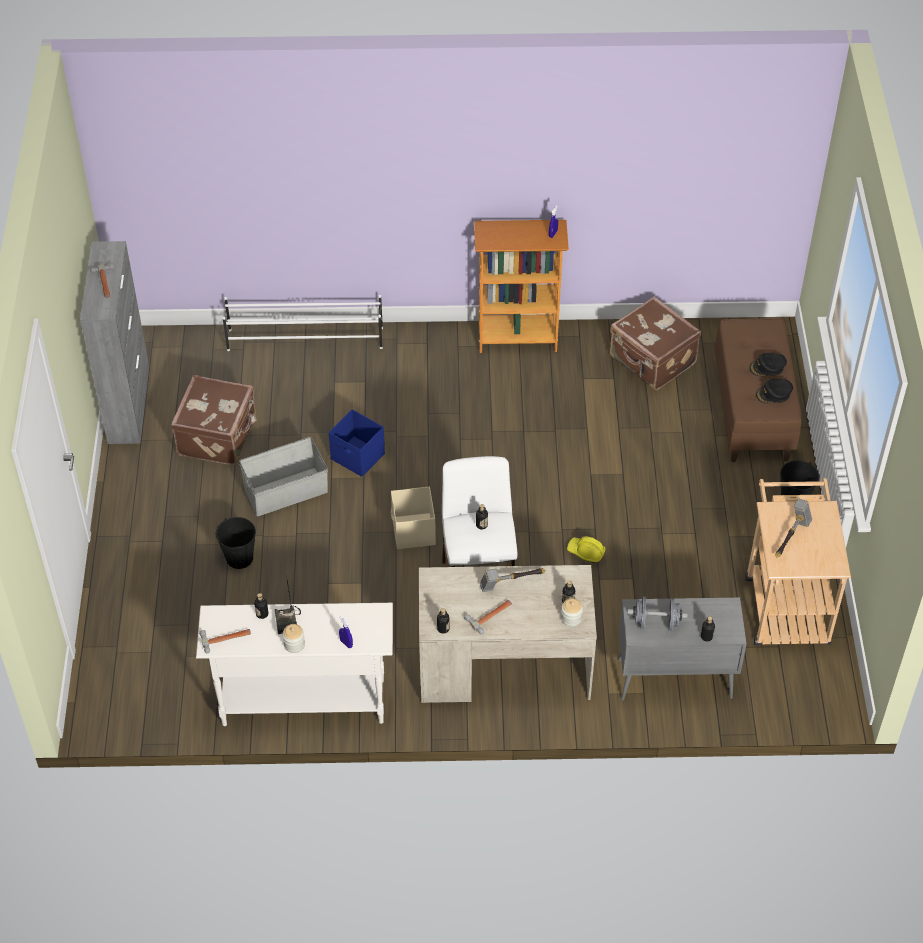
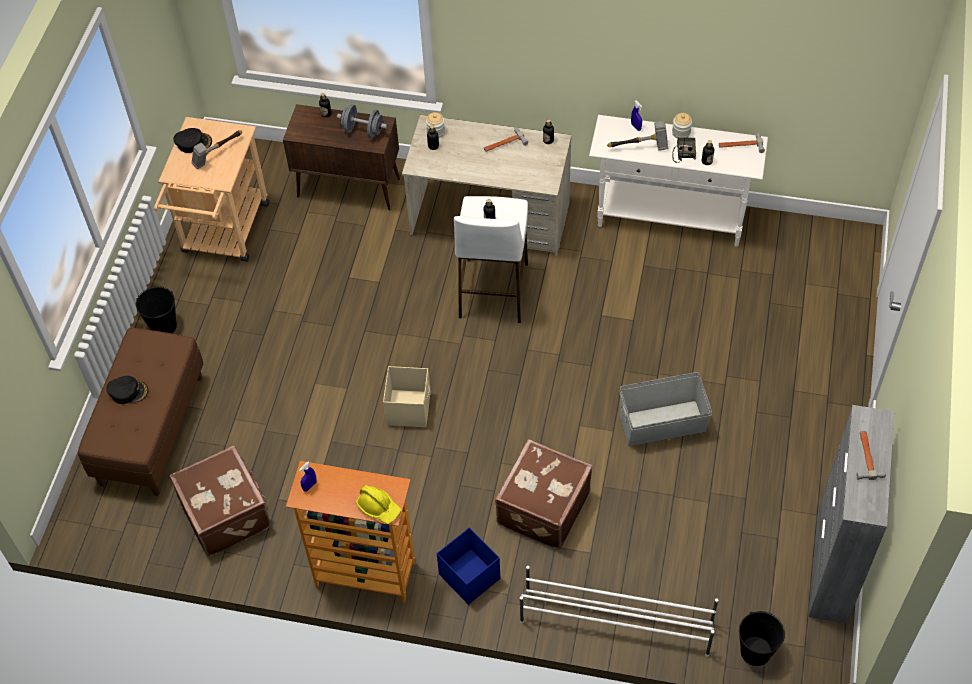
camera: 165 degrees left, 5 degrees up
brown suitcase [171,375,257,465] -> brown suitcase moved to [495,439,593,550]
black bucket [216,517,256,569] -> black bucket moved to [739,611,785,666]
blue storage box [329,409,385,477] -> blue storage box moved to [437,527,500,605]
beige storage box [391,487,436,549] -> beige storage box moved to [383,366,431,427]
hammer [480,568,545,592] -> hammer moved to [607,121,668,151]
yellow hard hat [567,536,606,563] -> yellow hard hat moved to [356,485,401,524]
grey cabinet [618,598,747,700] -> brown cabinet [283,104,400,211]
black cap [756,379,793,404] -> black cap moved to [173,128,212,153]

